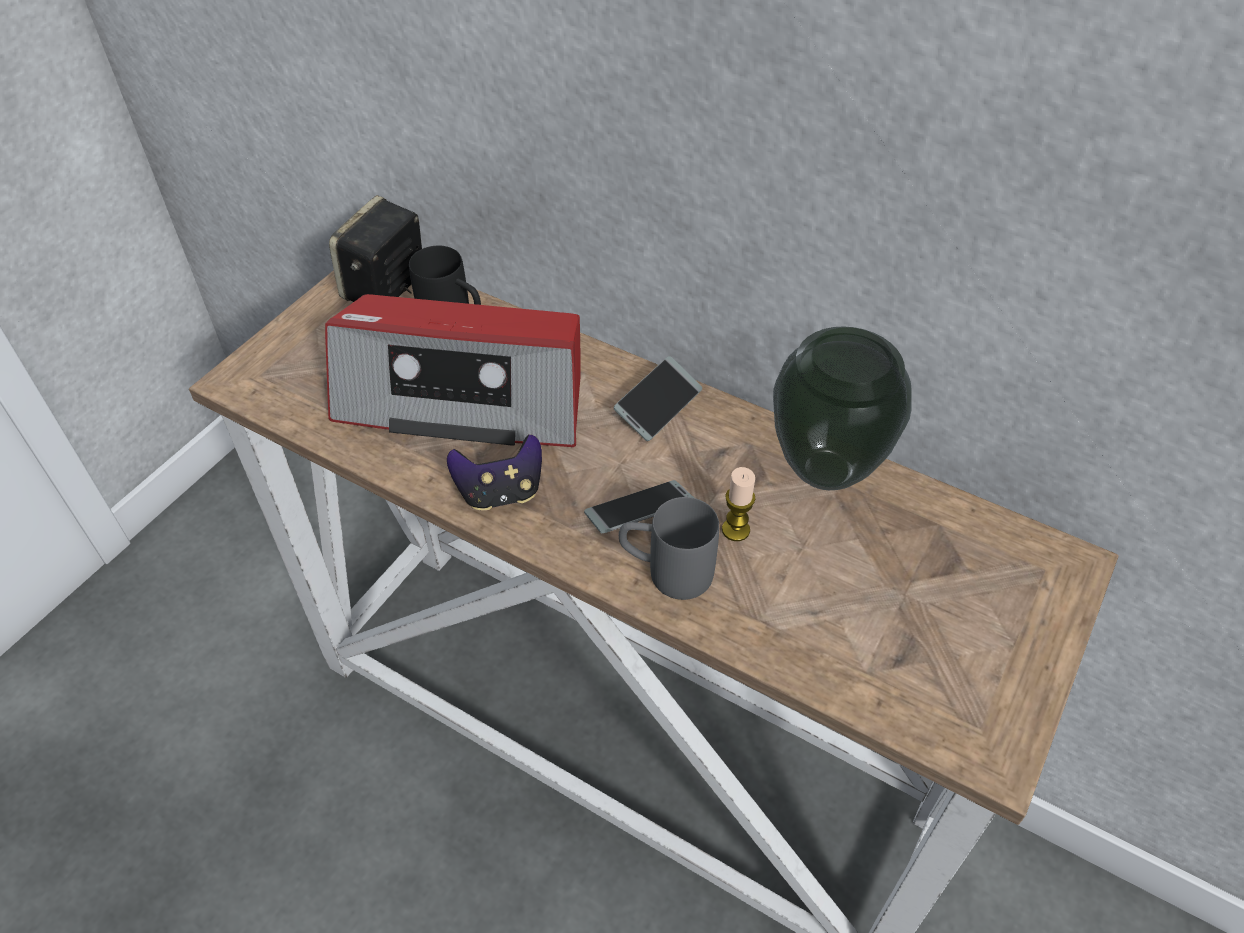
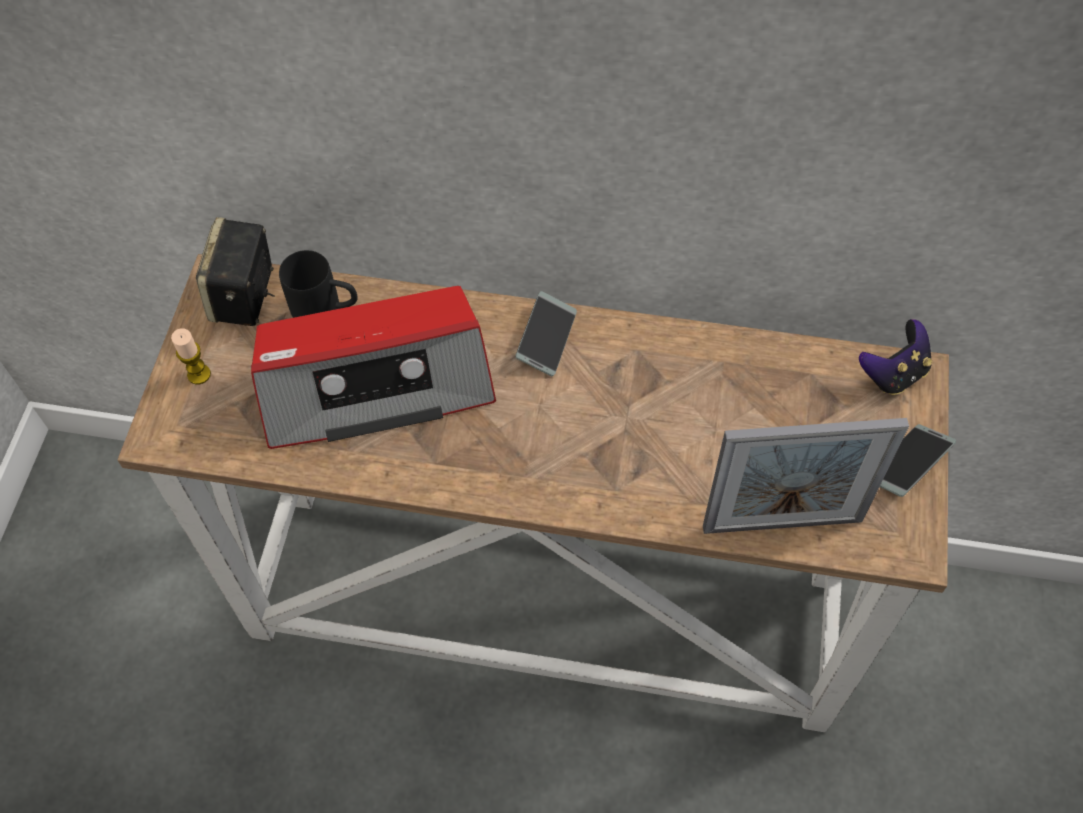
camera: 20 degrees left, 10 degrees up
game controller [447,434,542,511] -> game controller moved to [859,319,932,395]
phone [584,480,694,533] -> phone moved to [880,424,956,497]
grey mug [619,497,719,600] -> none
candle [722,467,755,541] -> candle moved to [171,328,211,384]
vase [773,326,912,490] -> none
none -> picture frame [703,418,909,534]

